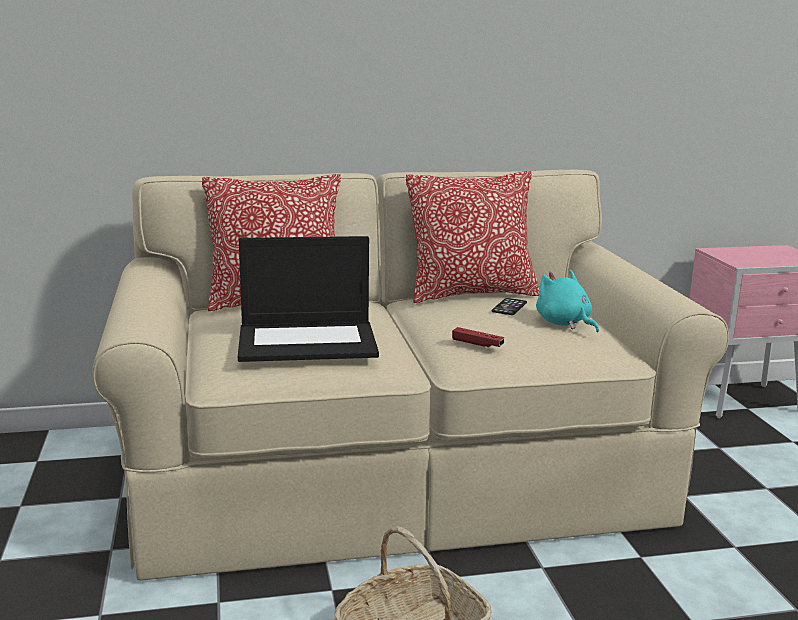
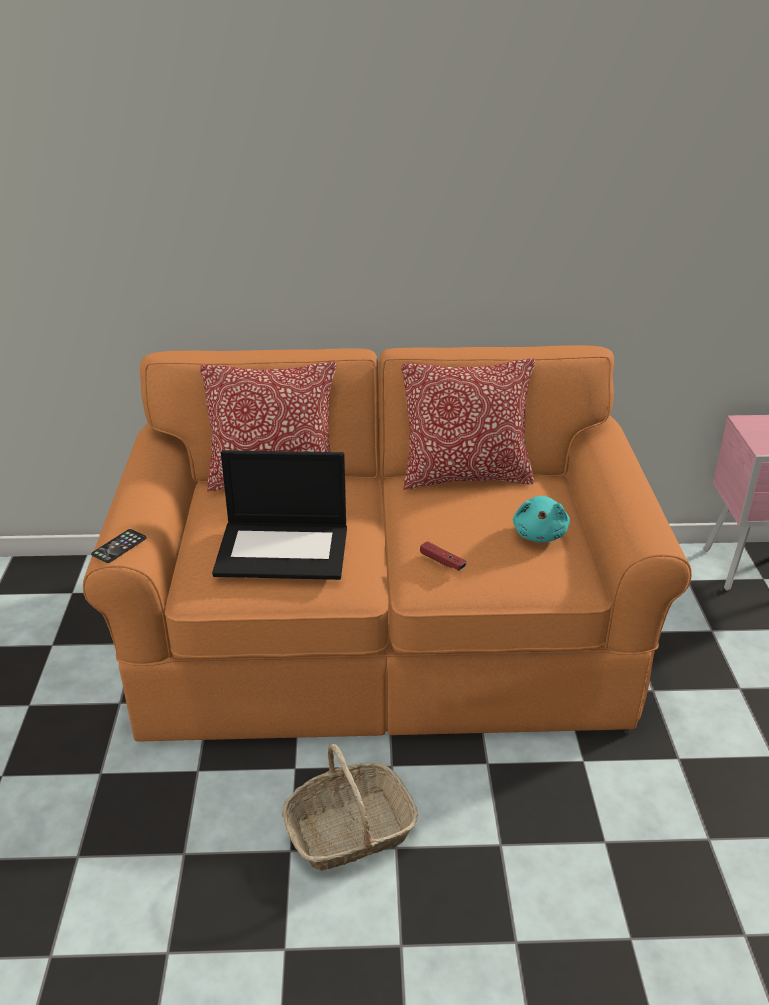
camera: 10 degrees right, 15 degrees up
beige sofa [92,170,729,581] -> orange sofa [83,345,692,742]
phone [492,298,527,315] -> phone moved to [91,529,146,563]
turquoise plush toy [536,270,599,332] -> turquoise plush toy turned 150 degrees counterclockwise [513,496,570,542]

